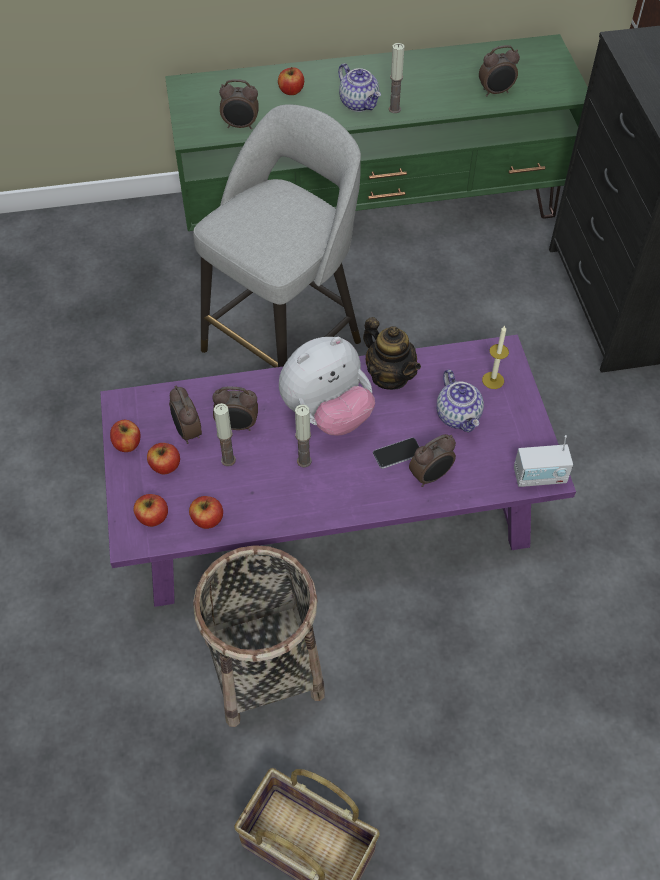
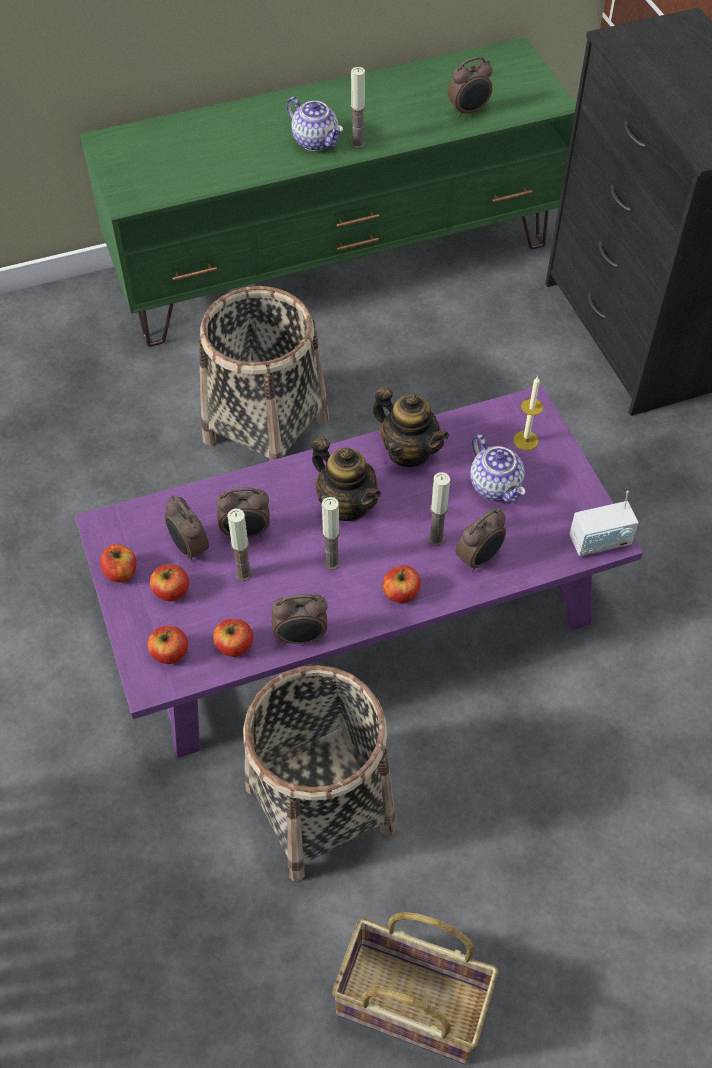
camera: 10 degrees left, 0 degrees up
grey stool [193,104,361,368] -> basket [199,286,329,461]
alarm clock [219,79,259,130] -> alarm clock moved to [272,594,328,645]
apple [278,67,304,95] -> apple moved to [382,565,421,603]
plush toy [279,337,375,436] -> teapot [312,437,381,521]
phone [373,438,419,469] -> candle [428,472,450,546]

